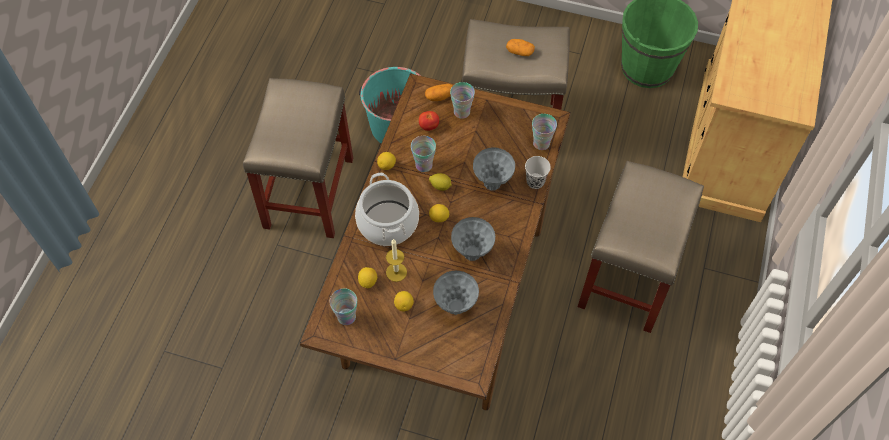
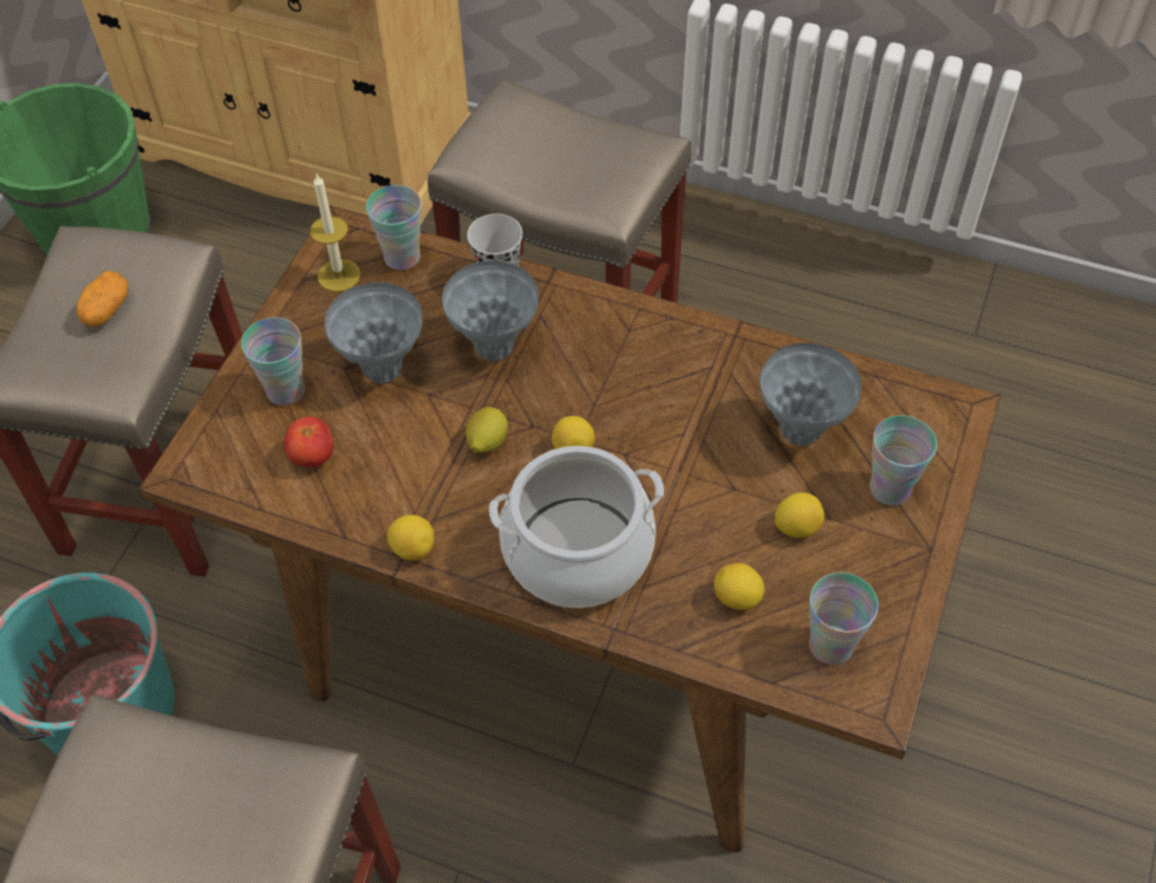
camera: 85 degrees left, 5 degrees down
candle [386,239,407,282] -> candle moved to [310,173,361,292]
cup [411,136,436,172] -> cup moved to [870,415,937,505]
potato [425,84,453,101] -> none
grey vase [451,217,495,261] -> grey vase moved to [324,282,423,383]

